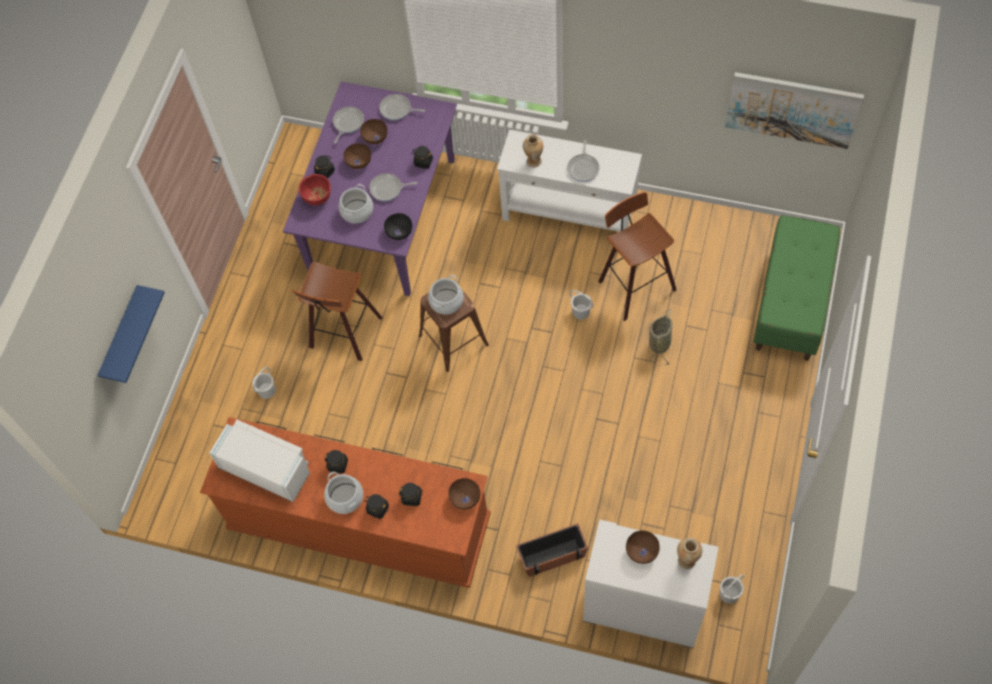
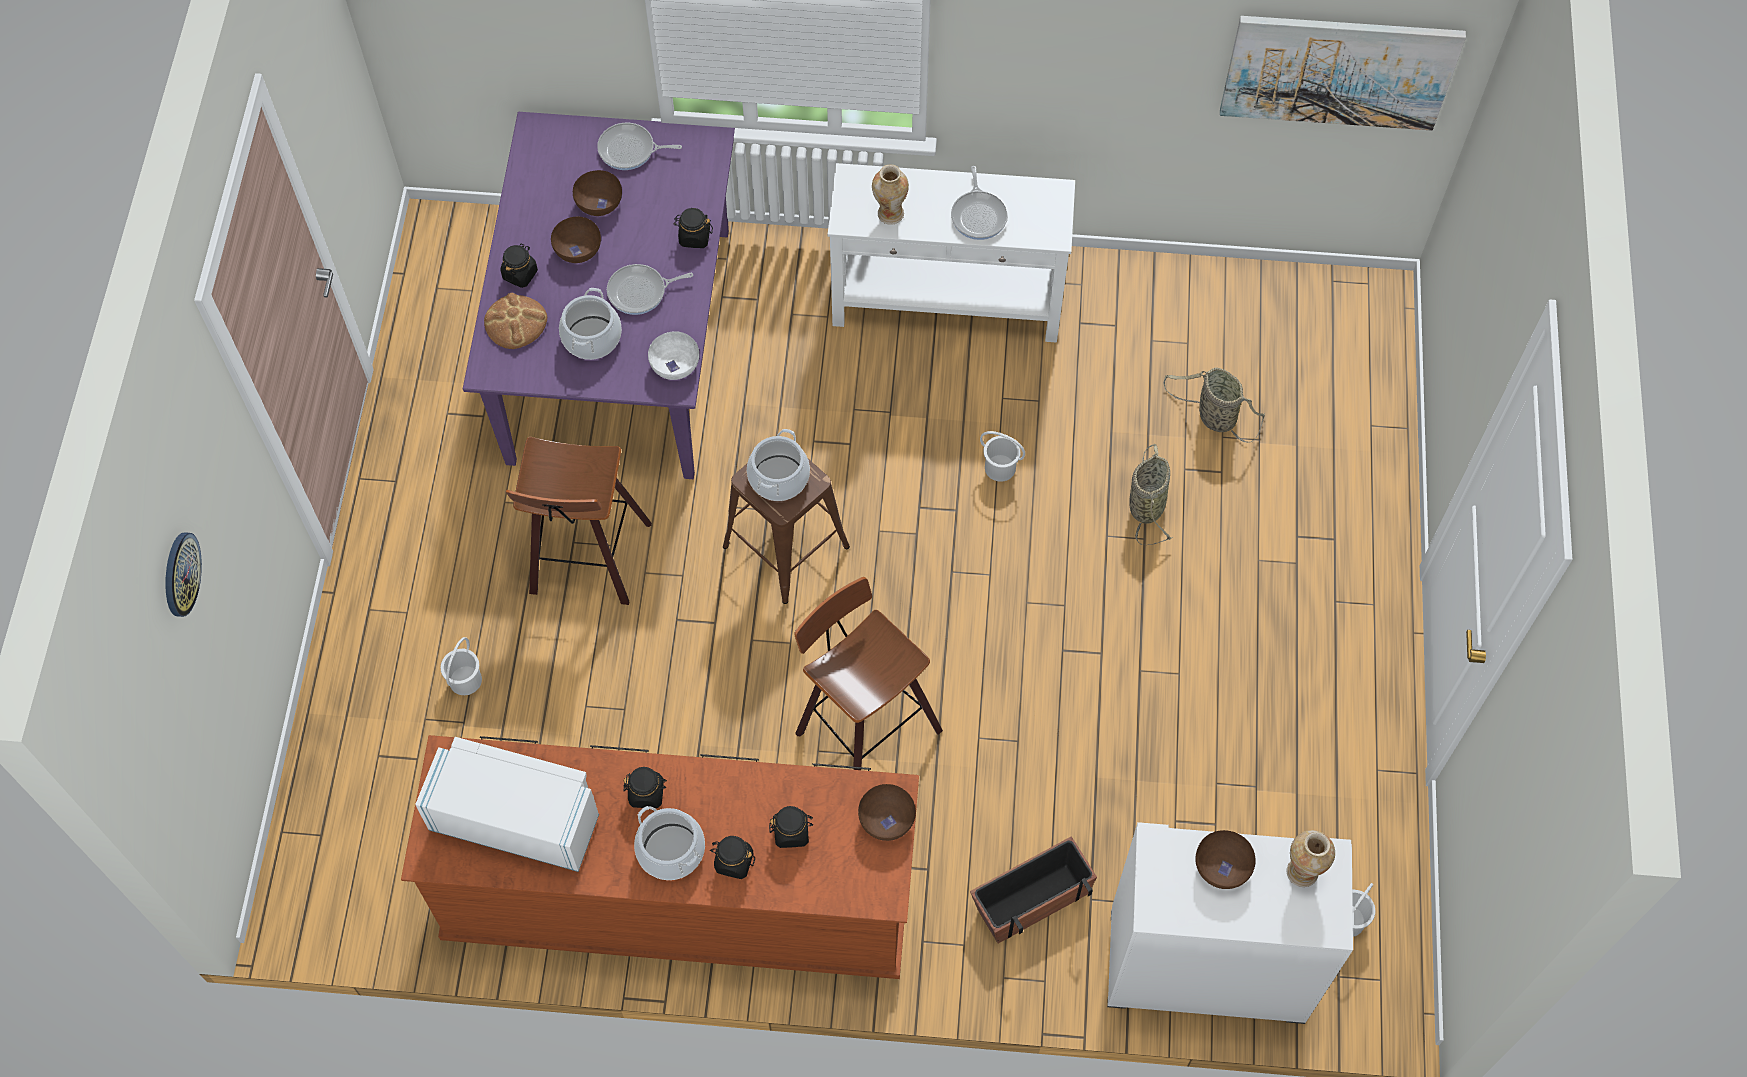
camera: 15 degrees left, 0 degrees up
blue shelf [98,285,165,383] -> none
red bowl [299,174,331,206] -> bread [484,293,547,349]
frying pan [333,106,364,143] -> none
black bowl [384,213,412,240] -> white bowl [648,331,699,380]
stool [598,192,677,321] -> stool moved to [794,577,943,770]
green bench [753,215,840,361] -> none
none -> wall clock [165,532,202,617]
none -> basket [1163,367,1265,443]

